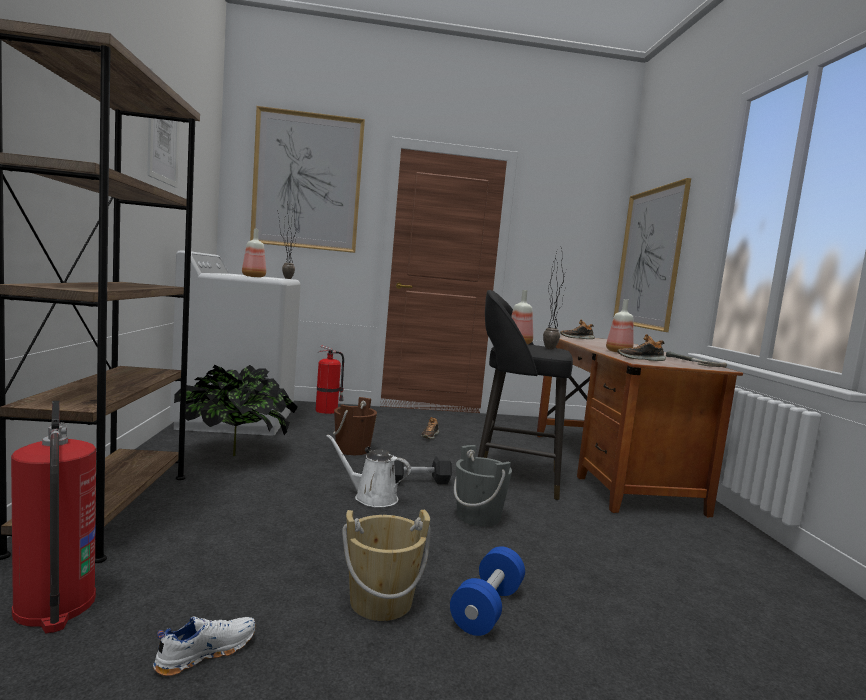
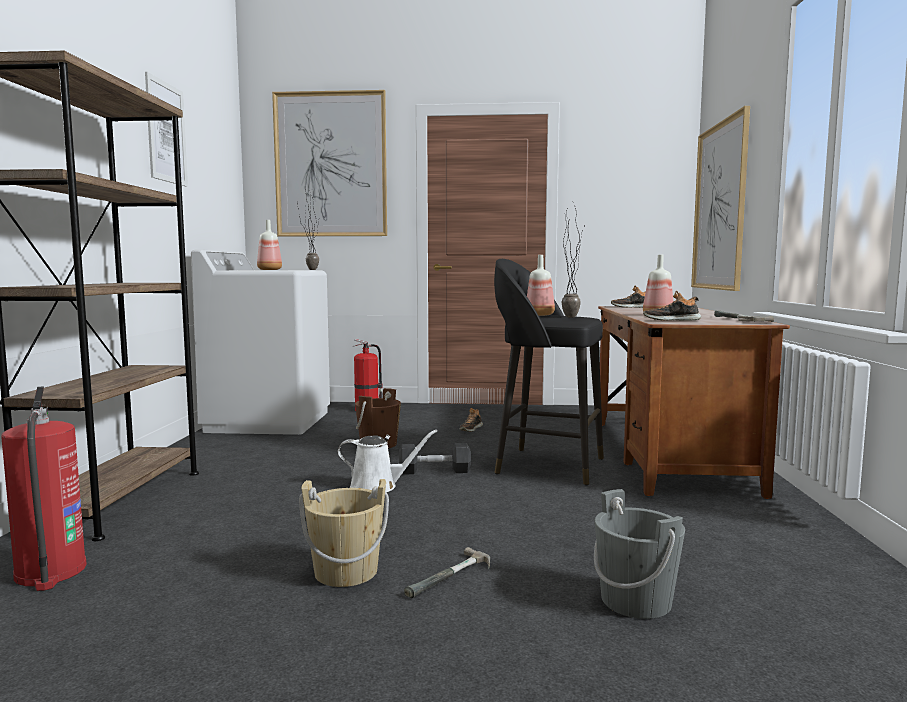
camera: 10 degrees right, 0 degrees up
white shoe [153,616,255,676] -> none
potted plant [174,365,298,456] -> none
white watering can [326,434,411,507] -> white watering can turned 150 degrees clockwise [337,430,437,492]
blue dumbbell [450,546,525,636] -> hammer [404,547,490,598]
grey bucket [454,445,512,527] -> grey bucket moved to [594,489,685,619]

